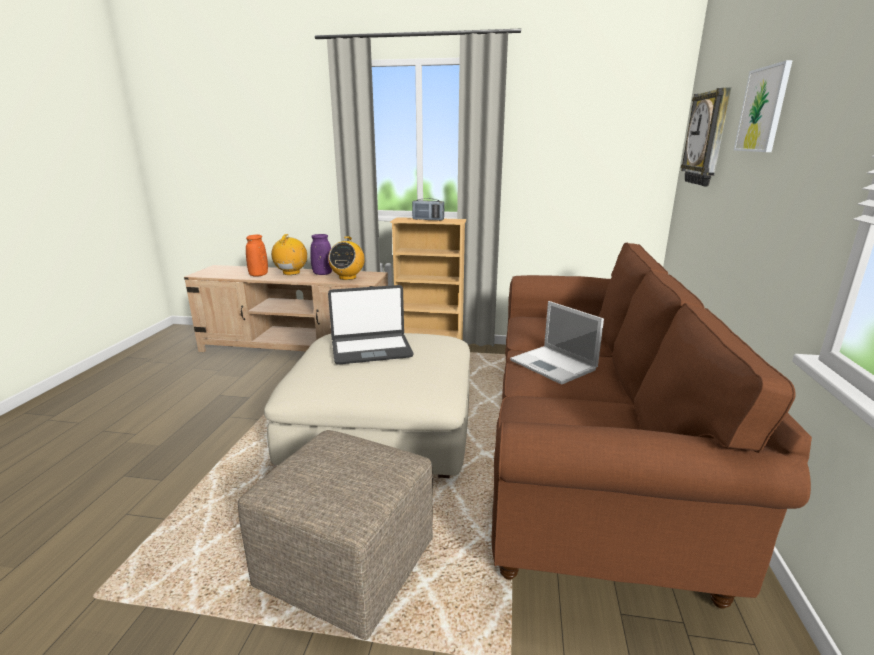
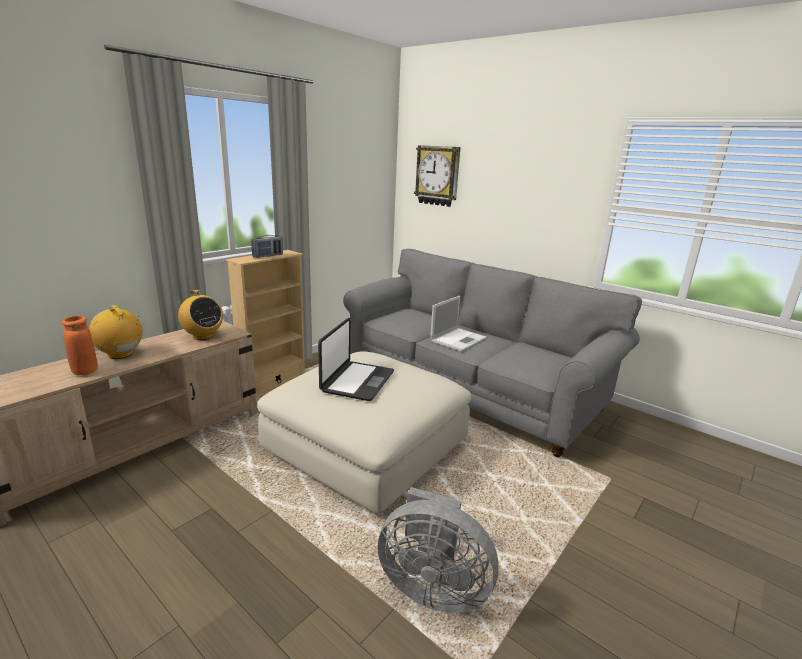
camera: 60 degrees left, 0 degrees up
beige ottoman [238,430,433,640] -> none
purple vase [310,234,332,275] -> none
brown sofa [492,243,812,609] -> grey sofa [343,249,642,457]
laptop [510,301,604,385] -> laptop turned 45 degrees counterclockwise [430,296,487,352]
picture [734,60,793,152] -> none
none -> grey fan [378,487,499,613]

